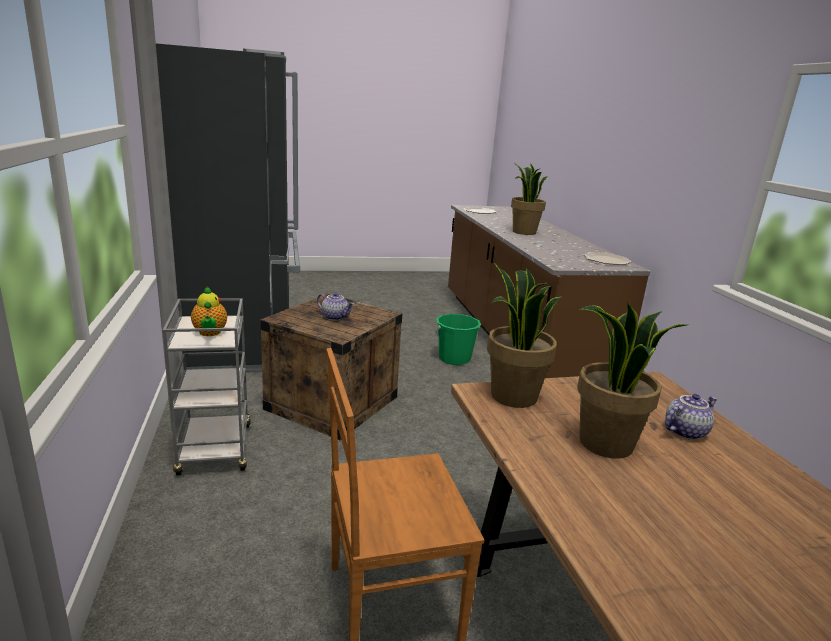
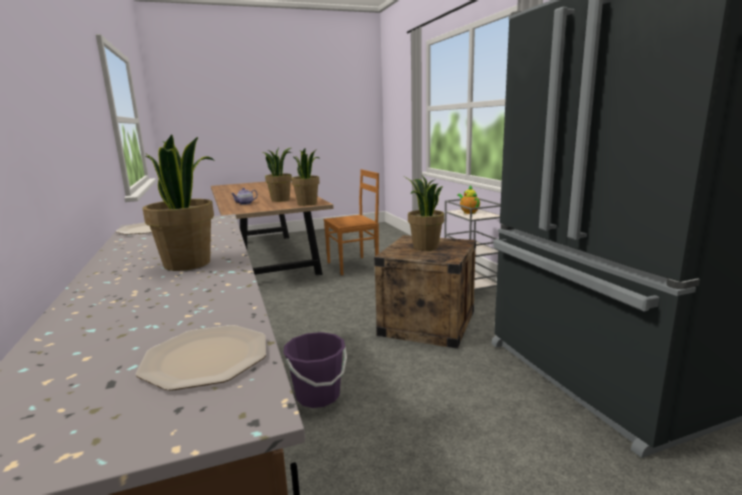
camera: 175 degrees right, 5 degrees down
teapot [317,292,354,321] -> potted plant [405,175,444,251]
green bucket [435,314,481,365] -> purple bucket [283,332,347,408]

